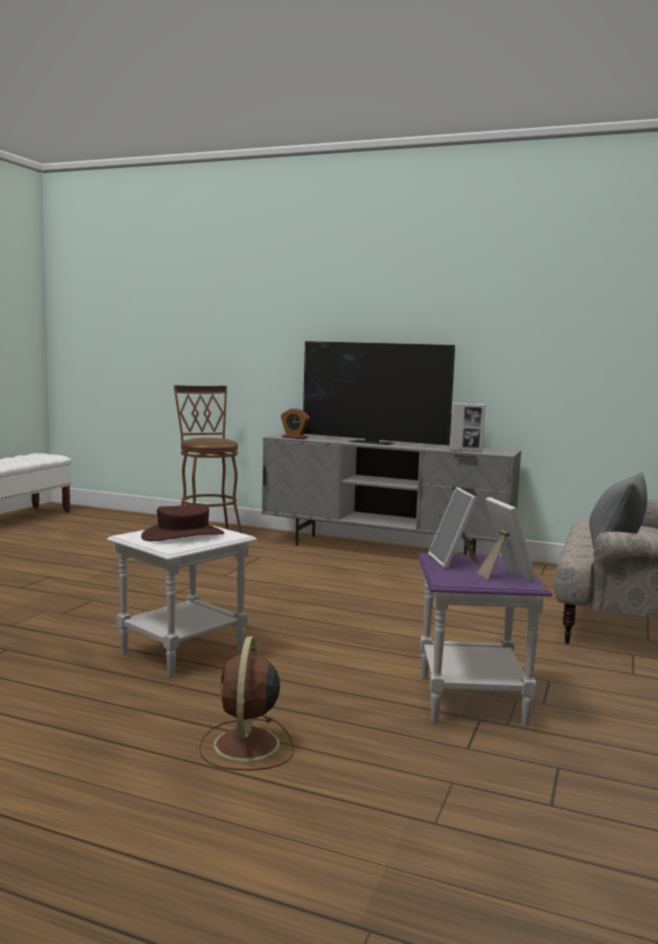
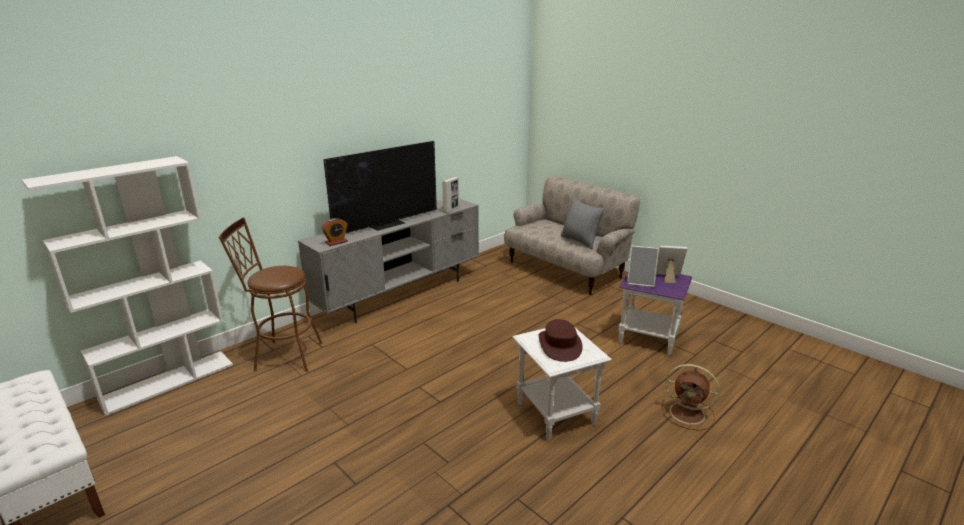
camera: 65 degrees left, 15 degrees up
none -> white bookcase [22,156,233,415]

